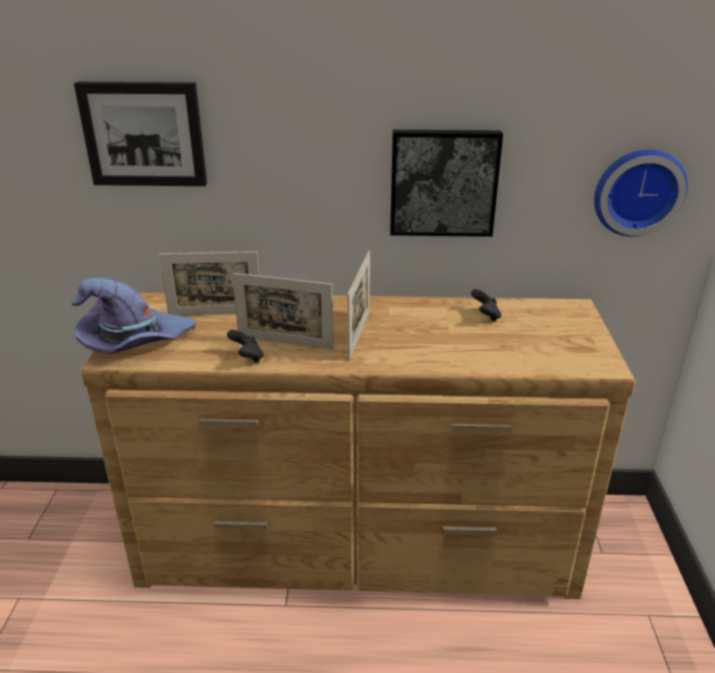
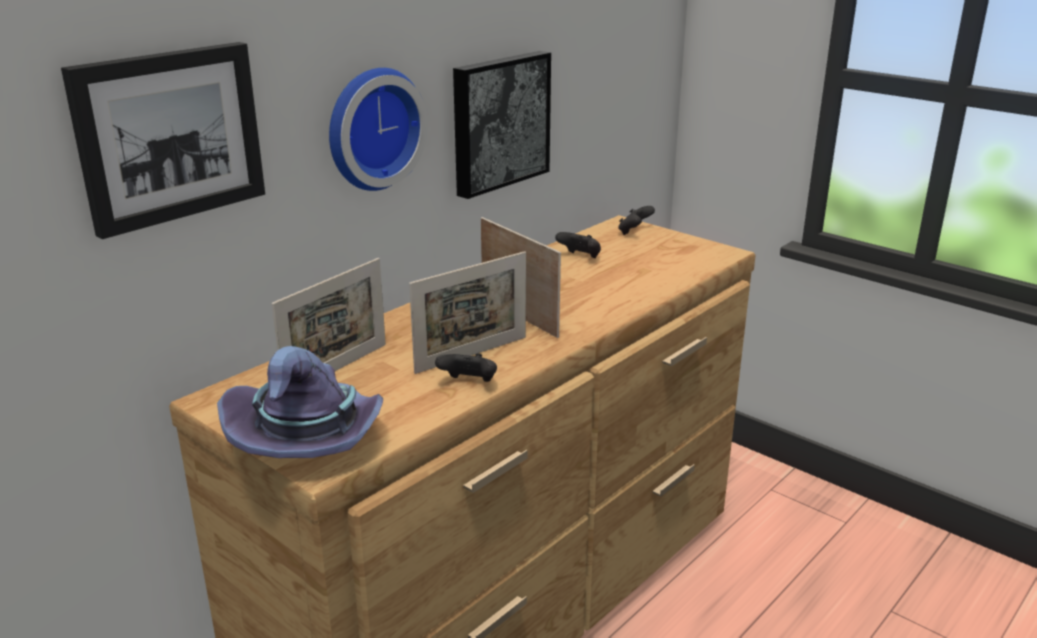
camera: 50 degrees left, 5 degrees down
wall clock [594,149,688,237] -> wall clock moved to [329,68,428,191]
none -> black game controller [618,206,655,235]

